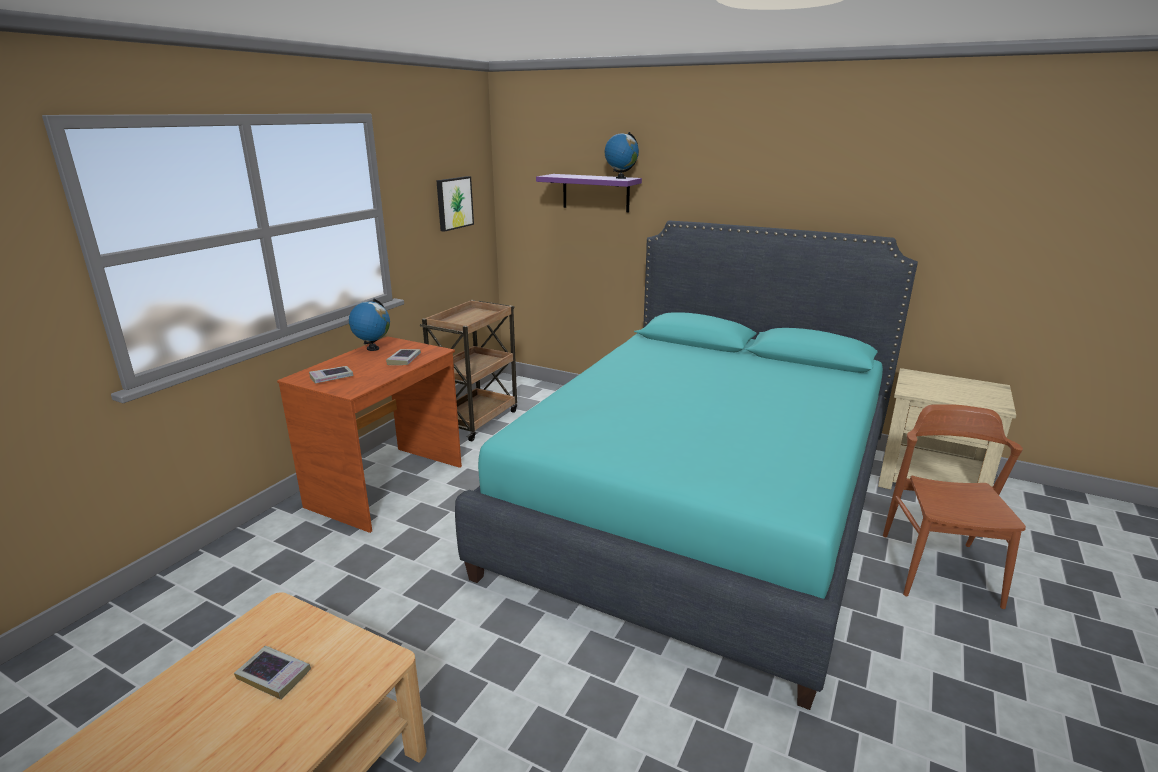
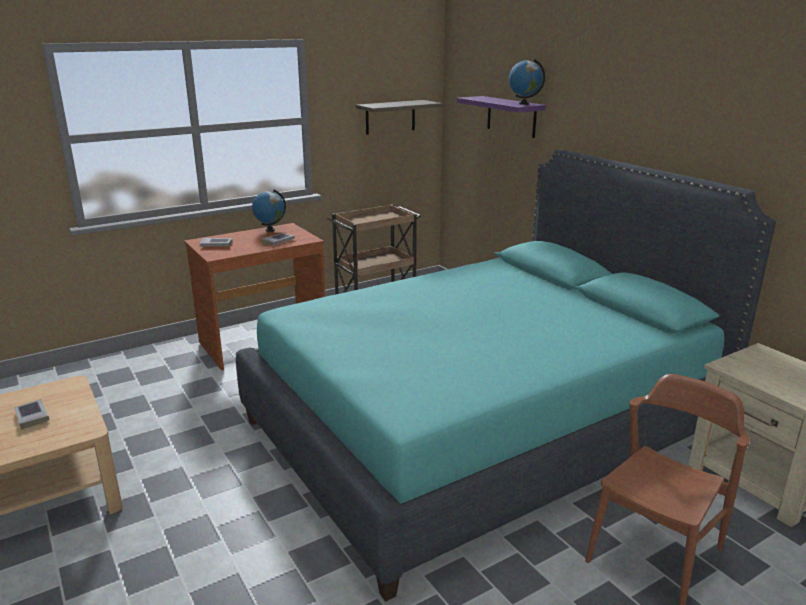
camera: 30 degrees right, 0 degrees up
picture [436,176,474,232] -> shelf [356,100,443,135]

